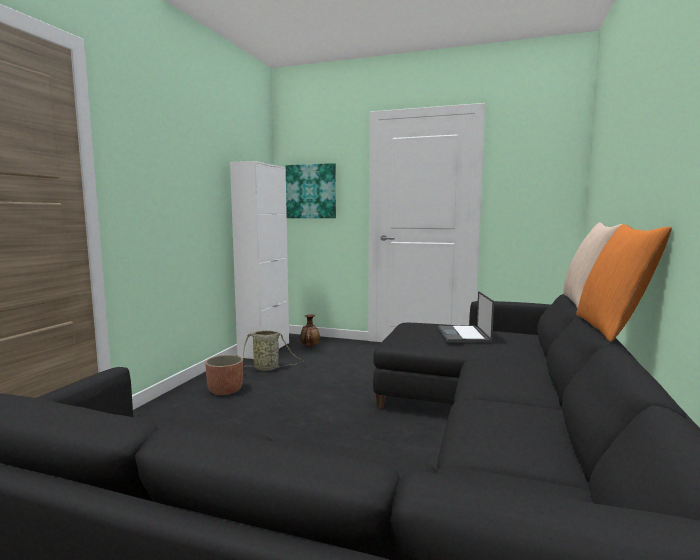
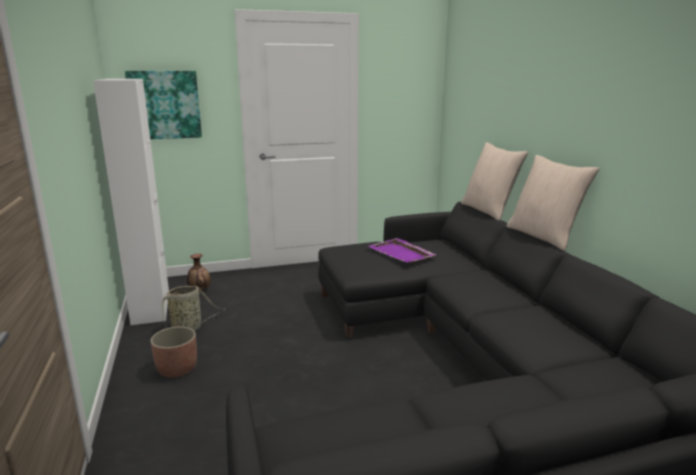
camera: 35 degrees left, 10 degrees up
laptop [438,291,494,343] -> purple tray [370,238,437,263]
orange pillow [576,224,672,342] -> beige pillow [507,155,600,251]

